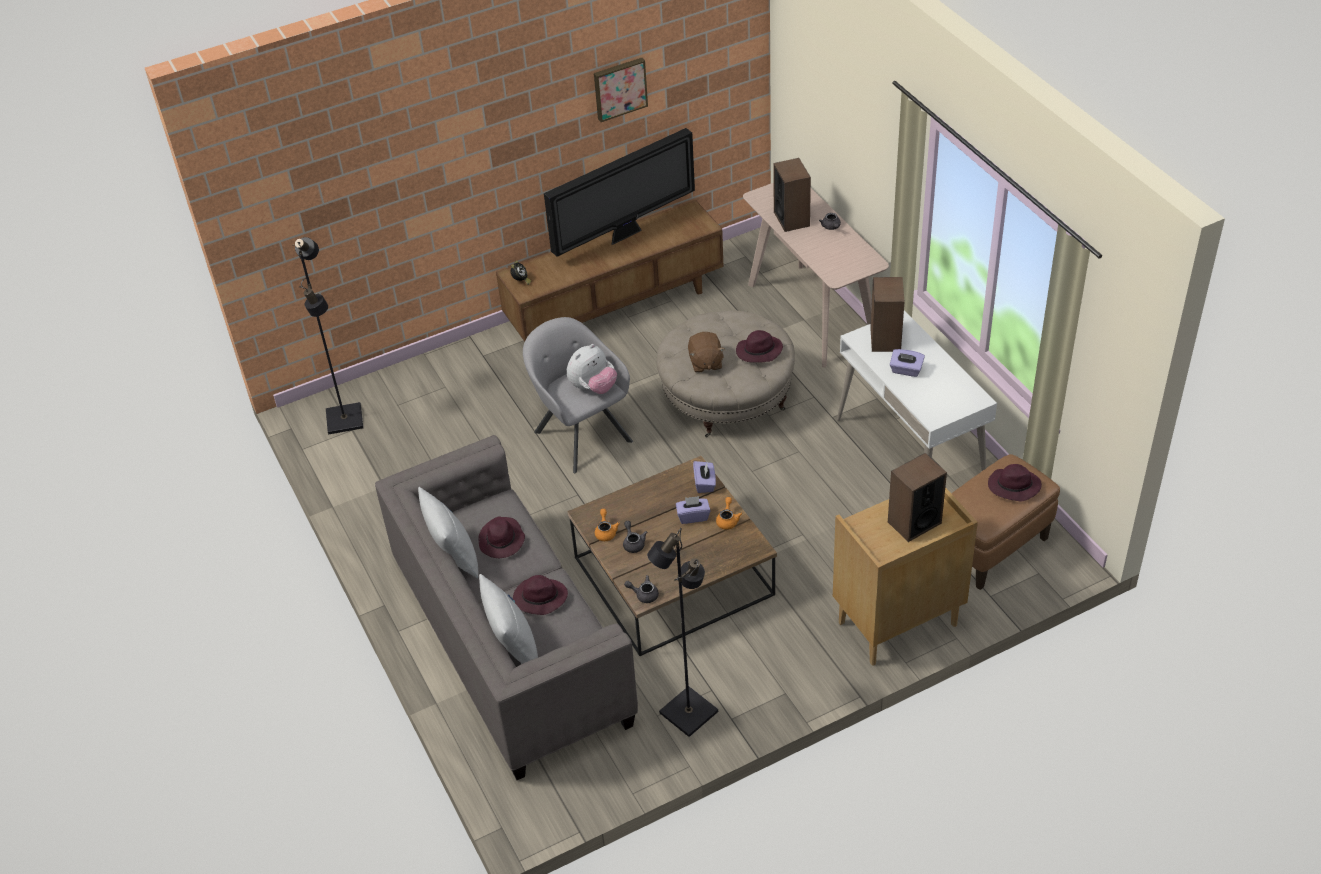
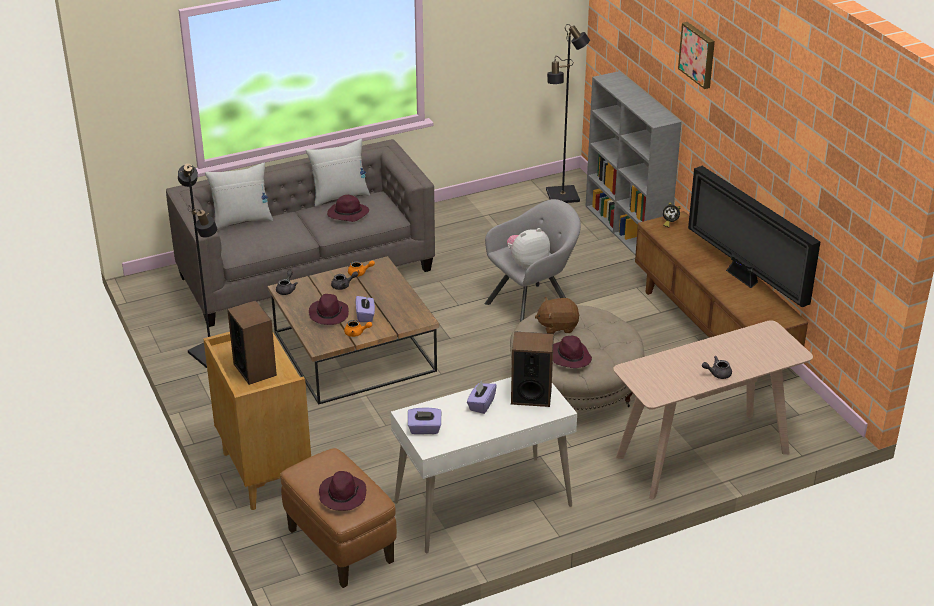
camera: 90 degrees right, 10 degrees down
purple hat [513,575,568,615] -> purple hat moved to [309,294,349,325]
plush toy [567,344,617,394] -> plush toy turned 105 degrees clockwise [507,228,550,270]
picture [594,58,648,122] -> picture moved to [678,22,715,89]
purple tissue box [693,461,716,493] -> purple tissue box moved to [408,407,441,434]
speaker [774,158,811,232] -> none
none -> grey bookcase [586,71,682,255]

